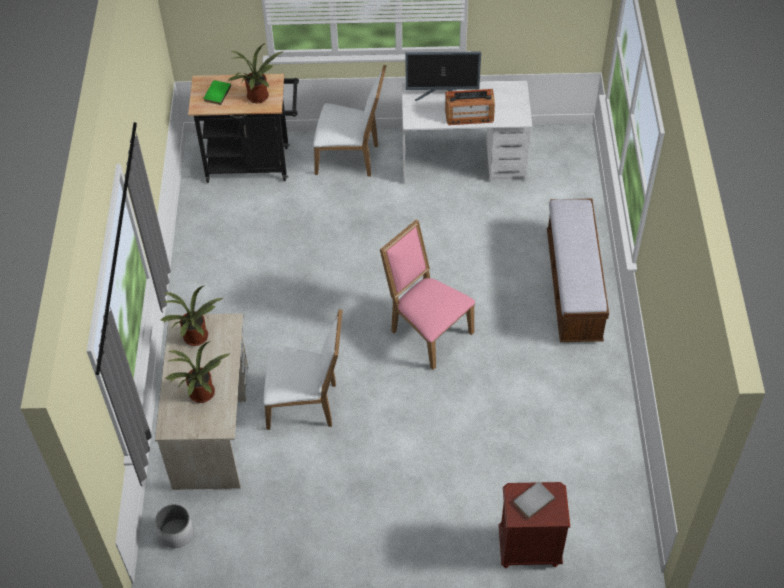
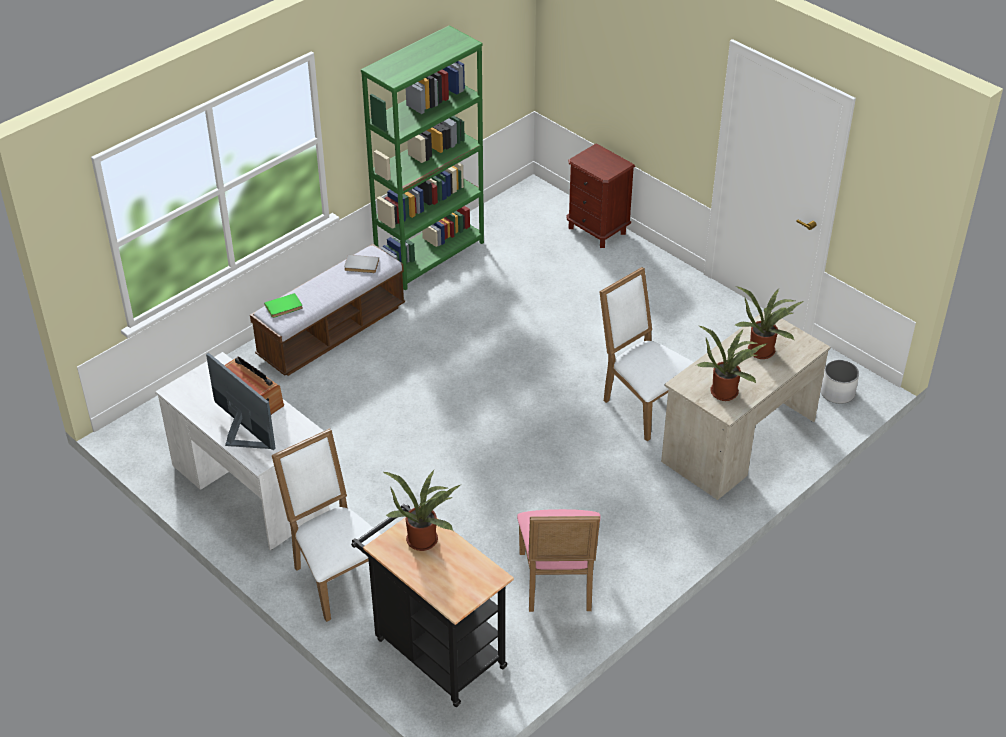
camera: 135 degrees left, 10 degrees down
green book [203,80,231,105] -> green book moved to [264,293,303,318]
pink chair [380,219,475,370] -> pink chair moved to [517,509,601,612]
grey book [513,482,555,519] -> grey book moved to [344,255,379,273]
none -> green bookcase [361,26,484,290]

